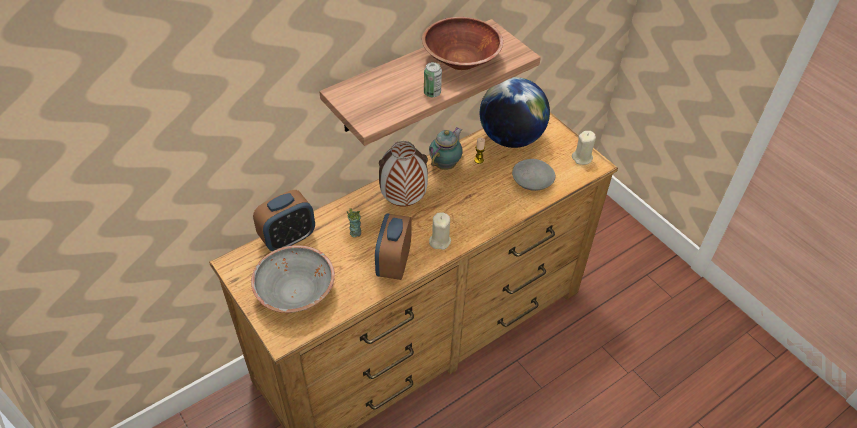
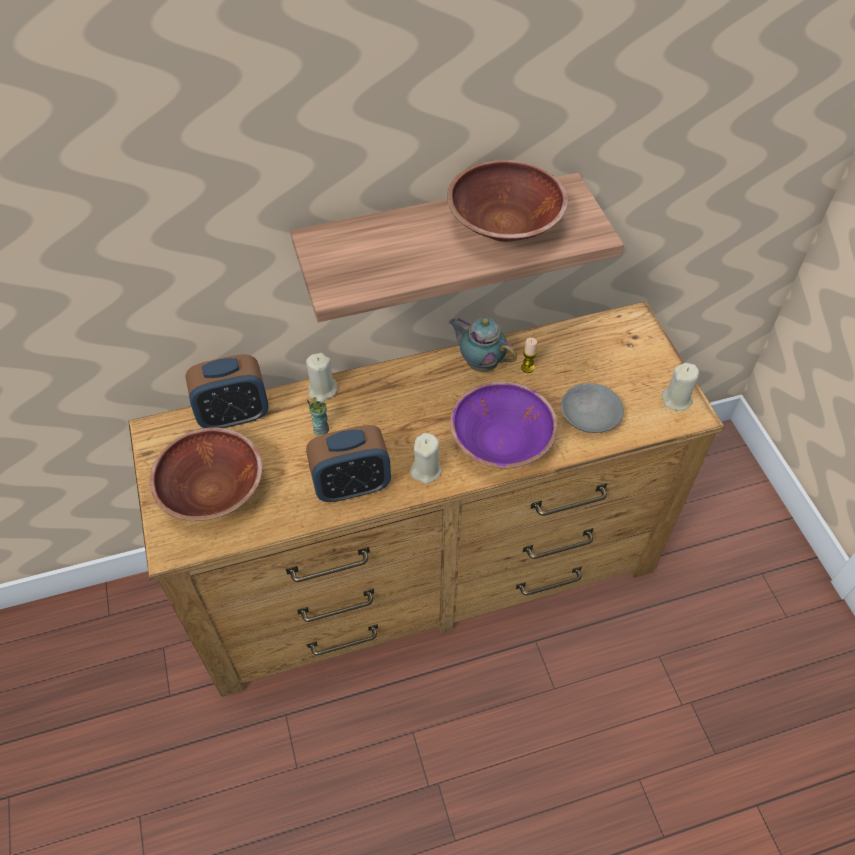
camera: 20 degrees right, 5 degrees up
grey bowl [251,245,335,313] -> brown bowl [150,427,262,521]
alarm clock [375,214,411,280] -> alarm clock turned 135 degrees counterclockwise [306,425,391,502]
vase [379,141,428,207] -> none
can [424,62,442,97] -> none
teapot [429,127,463,170] -> teapot turned 105 degrees counterclockwise [449,317,517,372]
globe [480,77,550,148] -> none
none -> beige candle [306,353,338,402]
none -> purple bowl [450,381,558,468]

